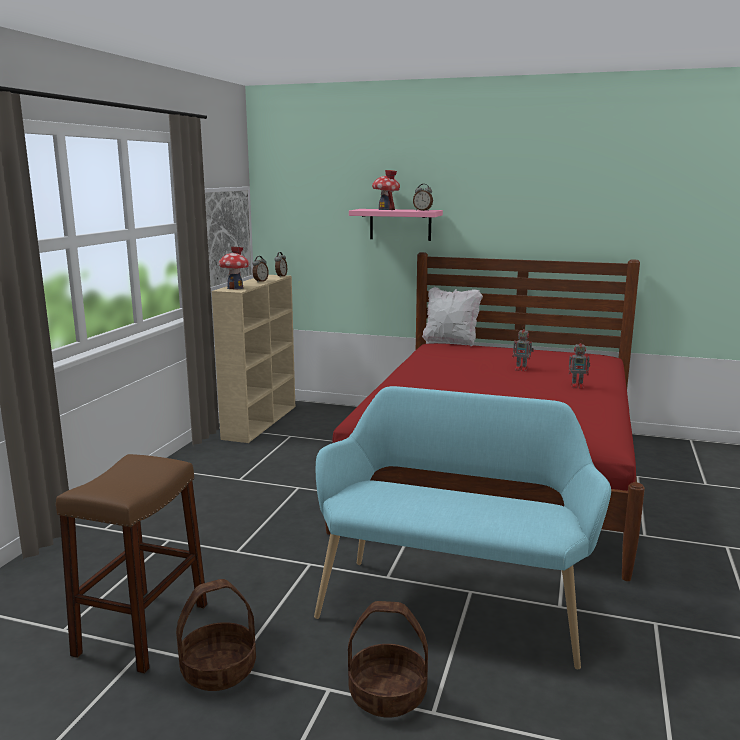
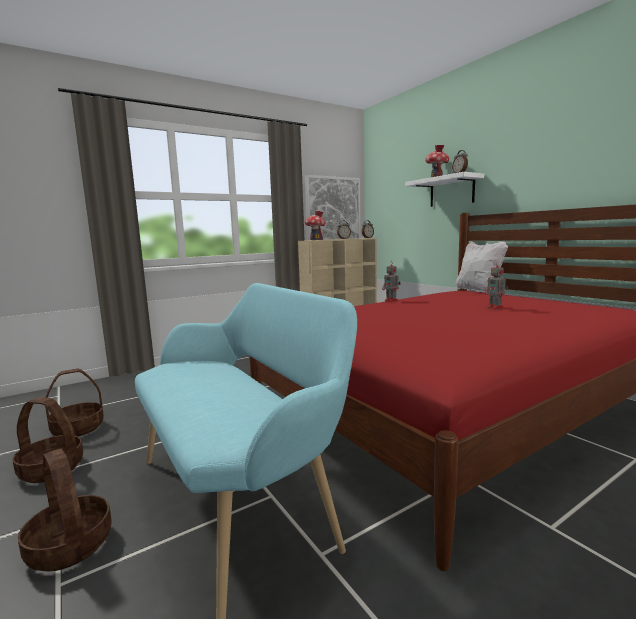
camera: 40 degrees right, 5 degrees down
brown stool [56,454,207,674] -> basket [45,369,104,437]
pink shelf [349,209,443,241] -> white shelf [405,172,484,207]
toy robot [569,339,590,389] -> toy robot moved to [382,262,401,302]

